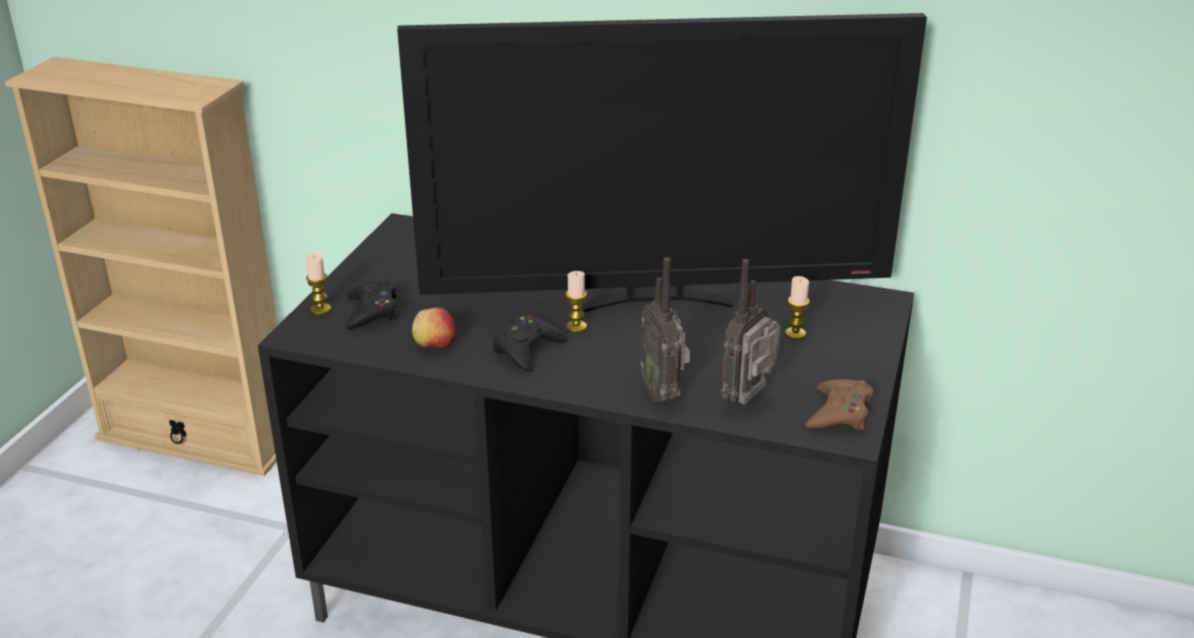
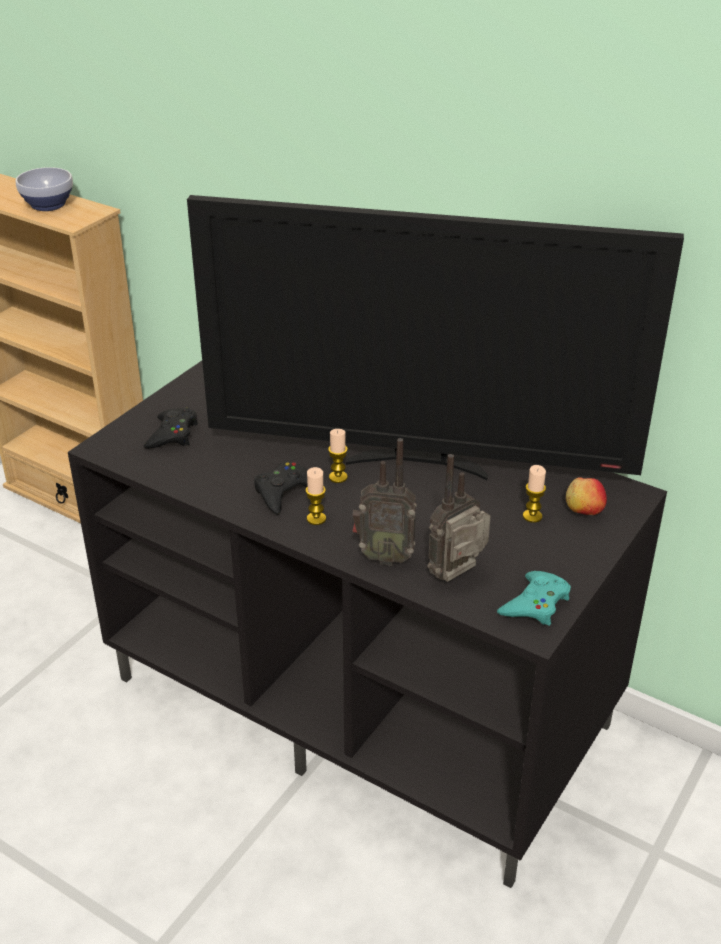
camera: 15 degrees right, 5 degrees up
candle [306,253,331,315] -> candle moved to [306,467,326,525]
apple [412,307,456,348] -> apple moved to [566,477,607,515]
radio [641,257,690,403] -> radio turned 75 degrees counterclockwise [352,438,417,566]
brown game controller [805,379,873,430] -> turquoise game controller [497,571,571,626]
none -> bowl [16,167,73,211]

